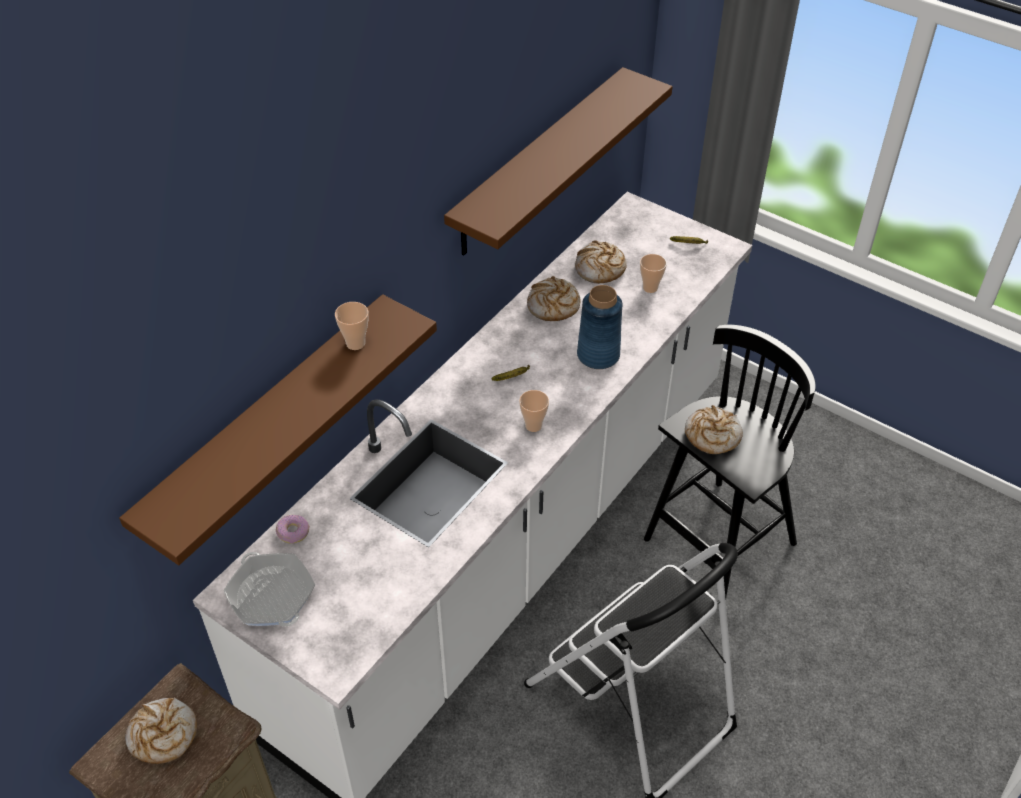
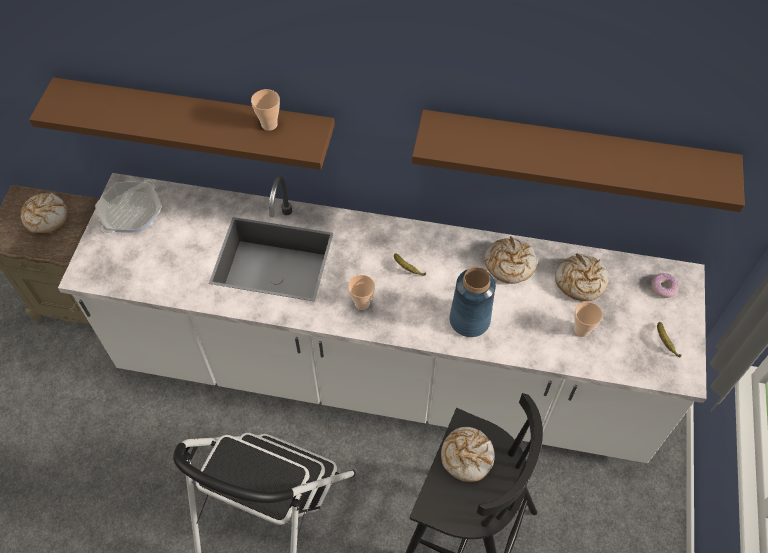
camera: 65 degrees right, 10 degrees up
donut [276,515,310,544] -> donut moved to [652,273,679,298]

